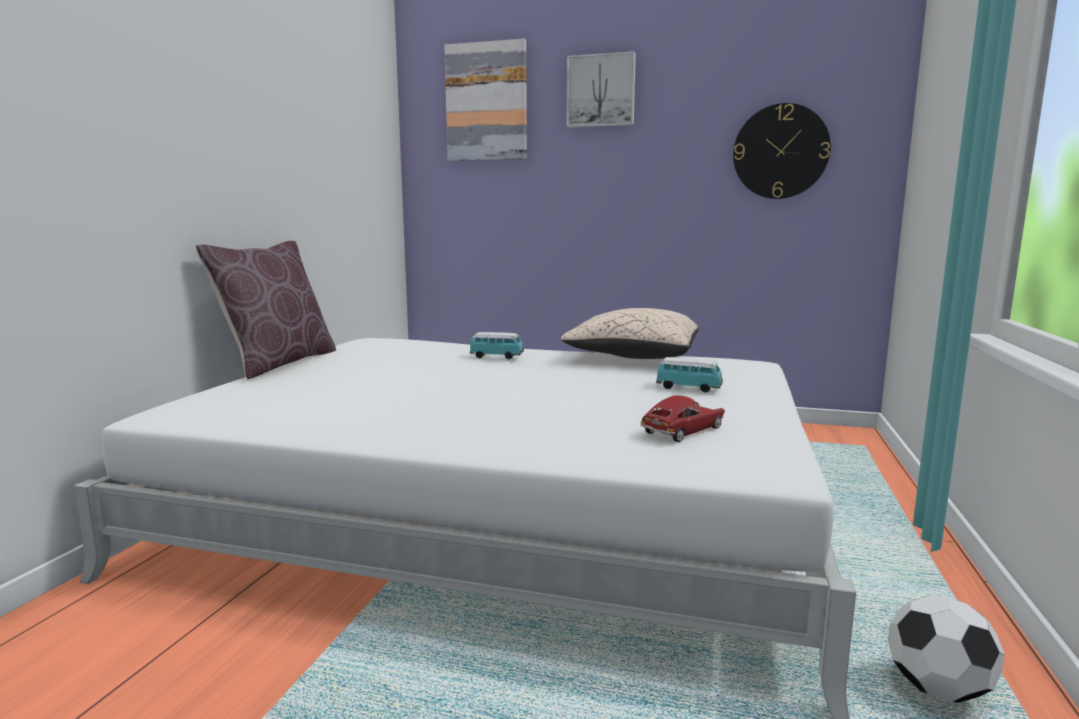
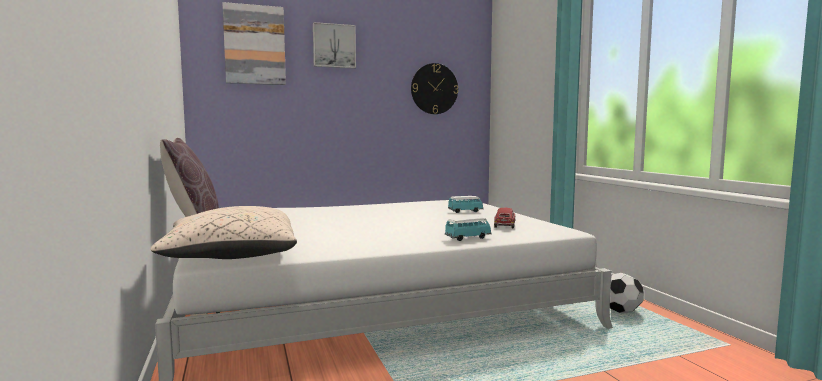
camera: 35 degrees left, 5 degrees down
toy car [470,332,524,359] -> toy car moved to [445,217,491,241]
beige pillow [561,308,699,359] -> beige pillow moved to [150,206,297,259]

